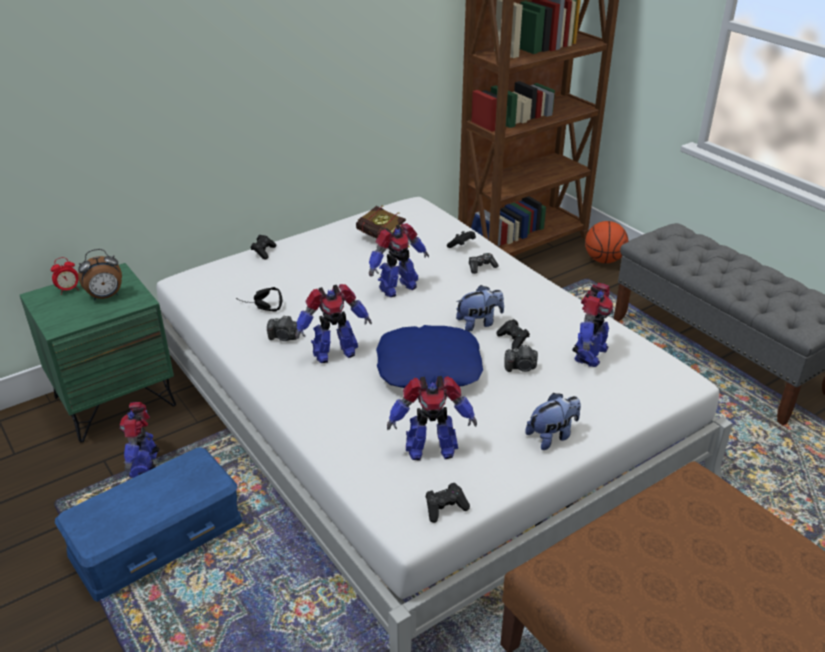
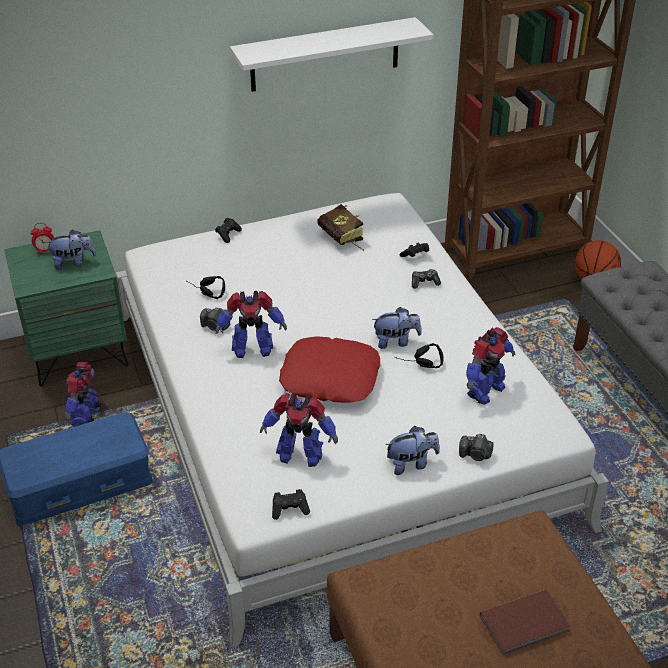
camera: 15 degrees right, 5 degrees up
alarm clock [78,249,122,300] -> plush toy [45,229,96,270]
toy robot [369,223,429,297] -> none
blue pillow [376,325,483,388] -> red pillow [279,336,380,402]
black game controller [496,319,530,349] -> black headphones [395,343,444,368]
camera [504,345,538,372] -> camera moved to [459,434,494,461]
none -> white shelf [230,17,434,92]
none -> brown book [480,590,571,655]

